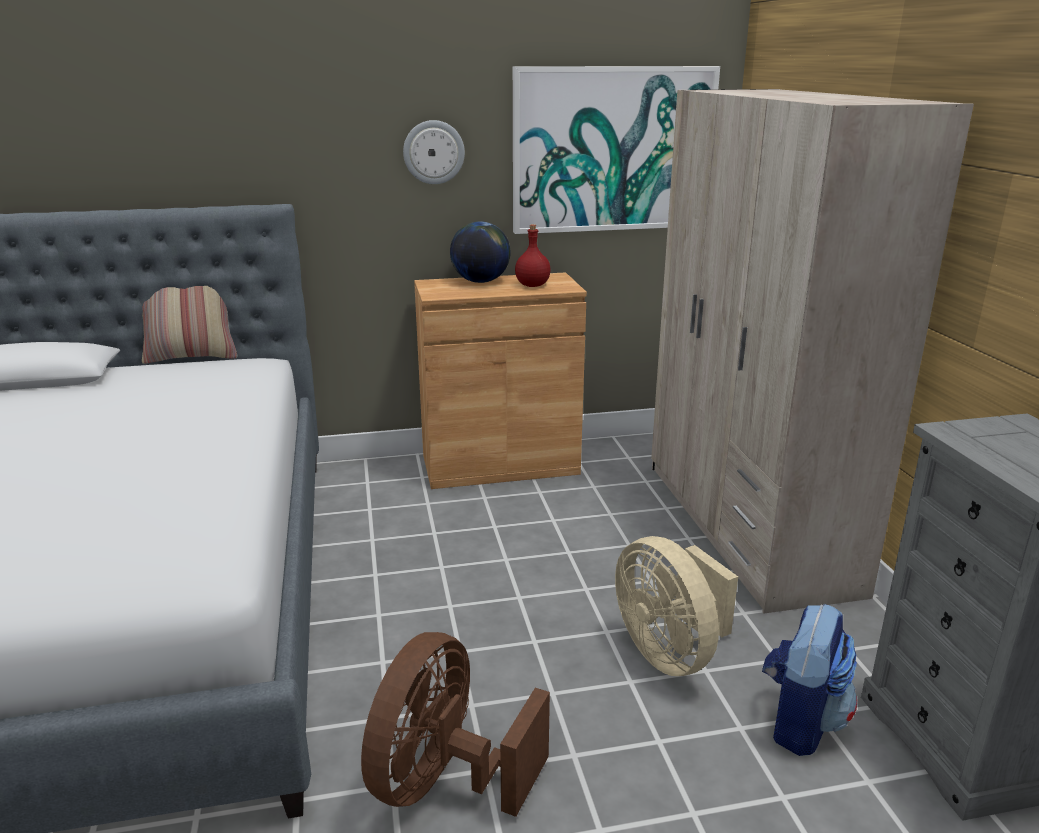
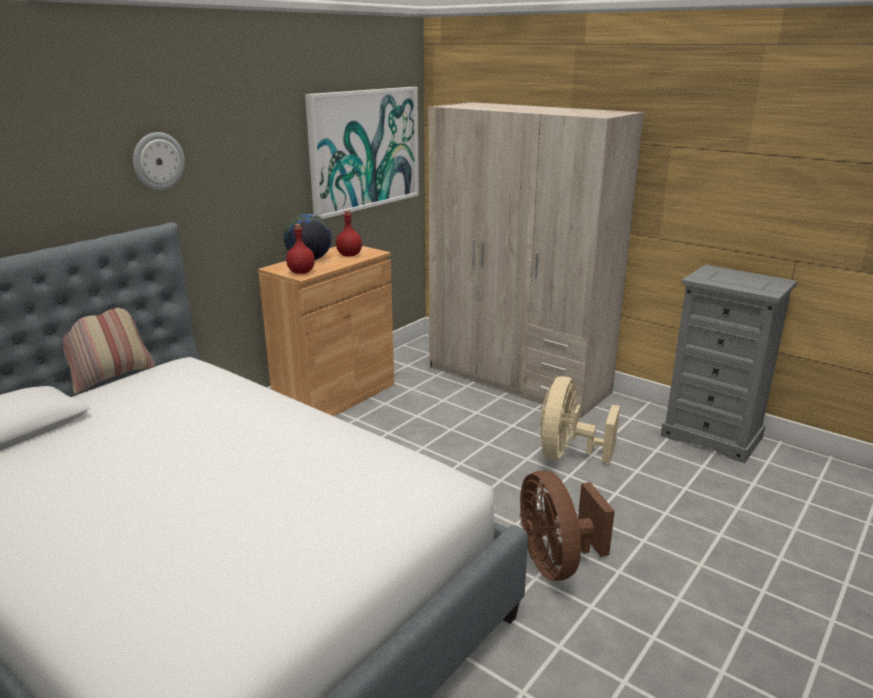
camera: 40 degrees left, 0 degrees up
wall clock [403,120,465,184] -> wall clock moved to [133,132,185,190]
beige fan [615,536,738,676] -> beige fan turned 90 degrees clockwise [539,376,620,464]
backpack [762,604,857,756] -> none
none -> red bottle [286,224,315,274]

